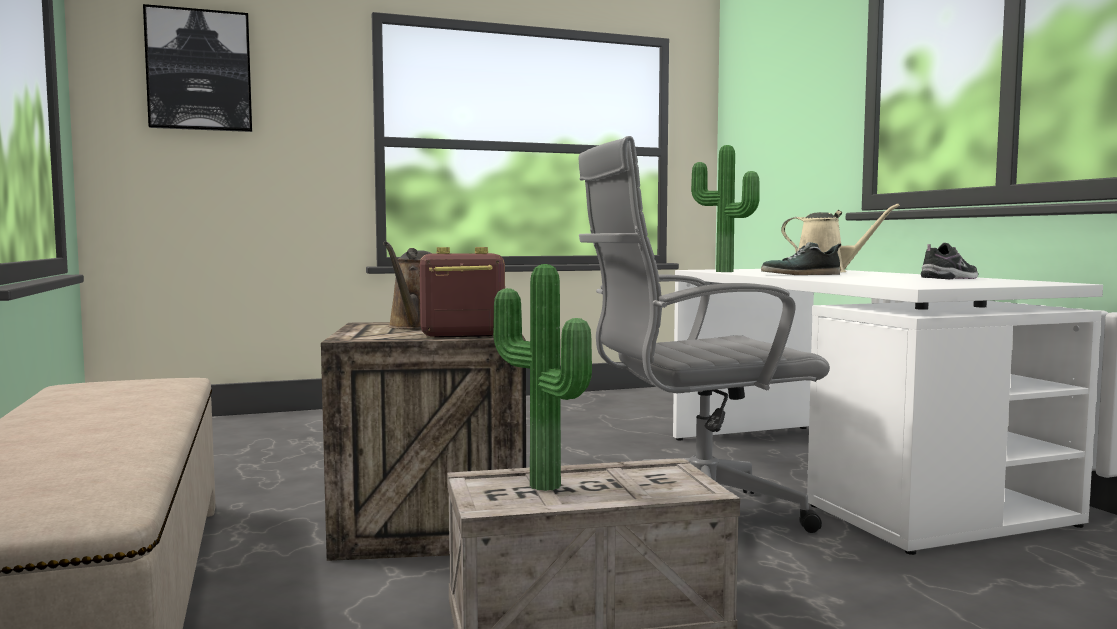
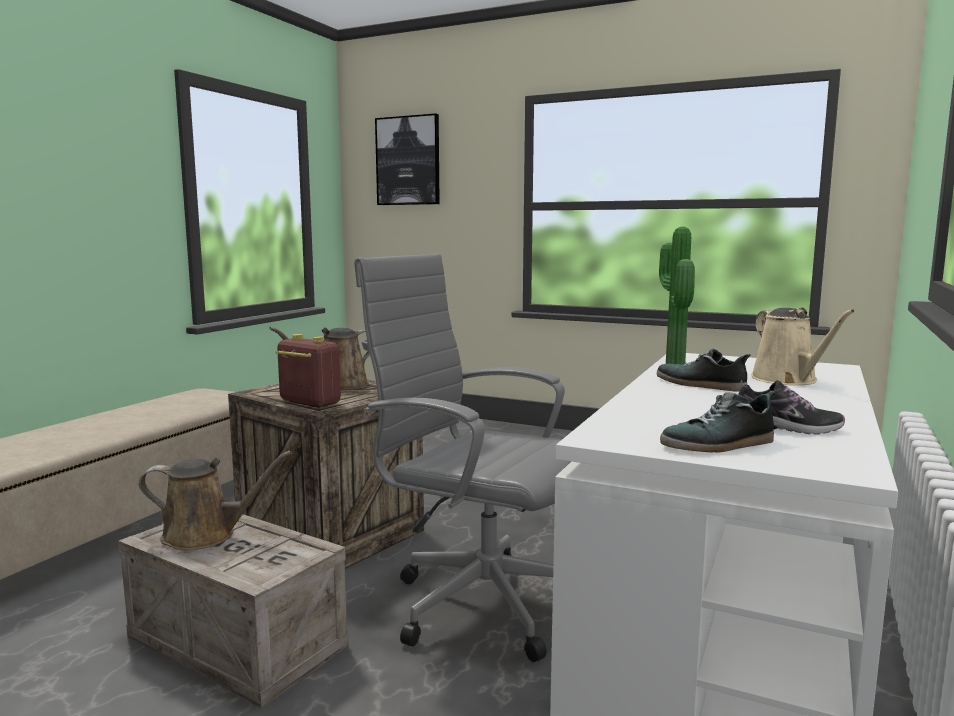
camera: 45 degrees right, 5 degrees up
potted plant [493,264,592,491] -> brown watering can [139,451,292,550]
none -> shoe [660,391,776,452]

